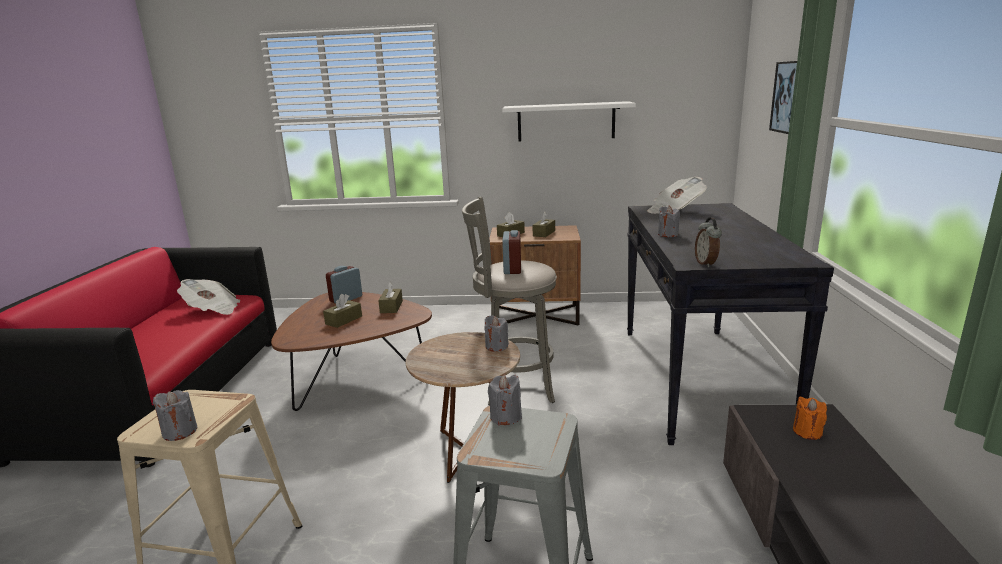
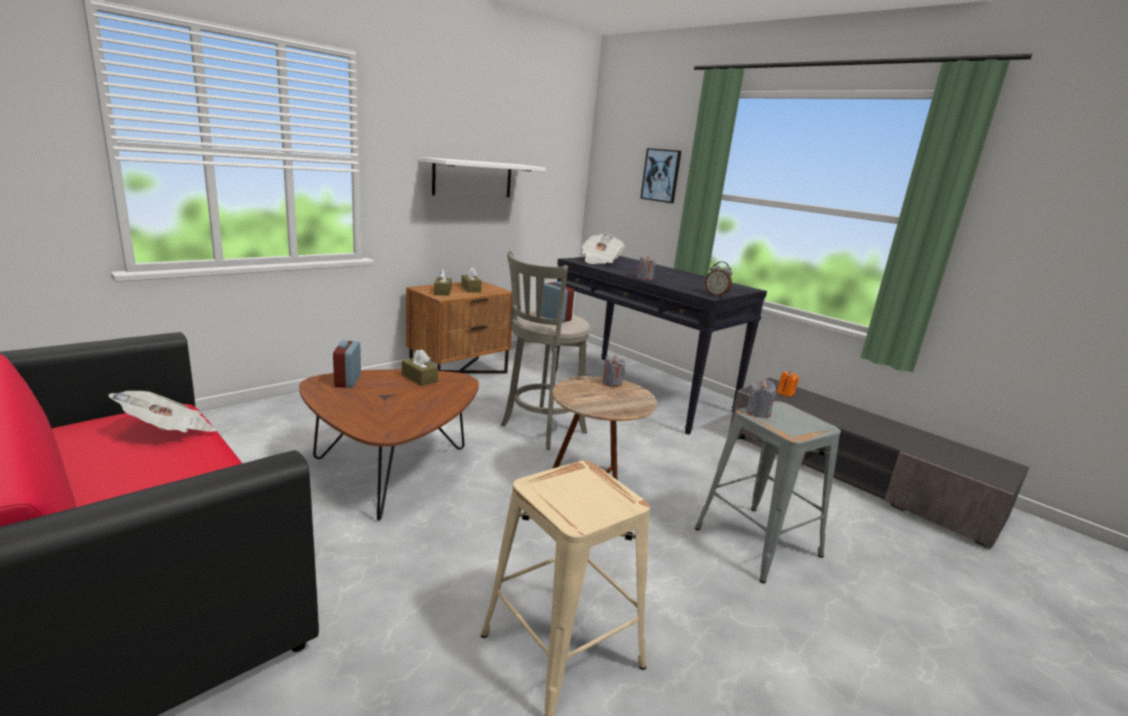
camera: 50 degrees left, 0 degrees up
grey candle [153,390,197,441] -> none
brown tissue box [323,294,362,328] -> none

